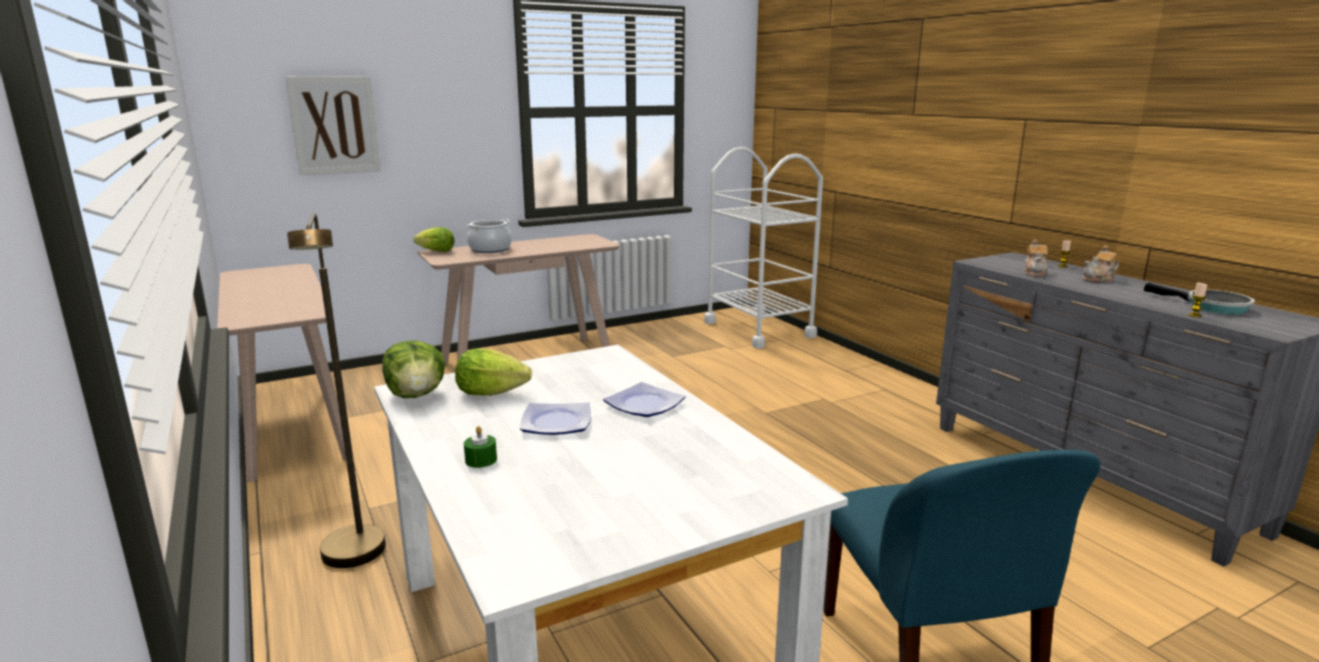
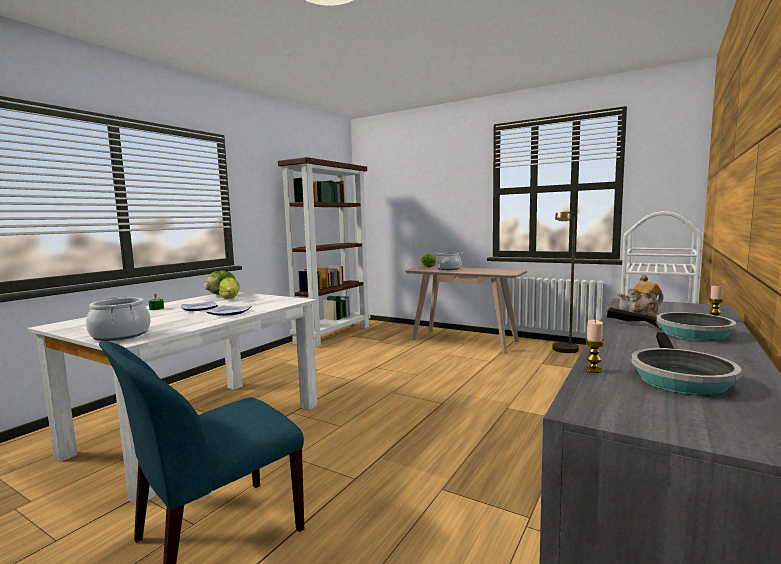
camera: 60 degrees right, 10 degrees down
beige console table [217,264,346,482] -> brown bookcase [278,157,370,348]
picture [285,76,381,175] -> none
brown floor lamp [287,213,386,568] -> brown floor lamp moved to [552,212,579,353]
teapot [1082,245,1119,282] -> frying pan [607,307,736,341]
none -> cooking pot [86,297,151,341]

